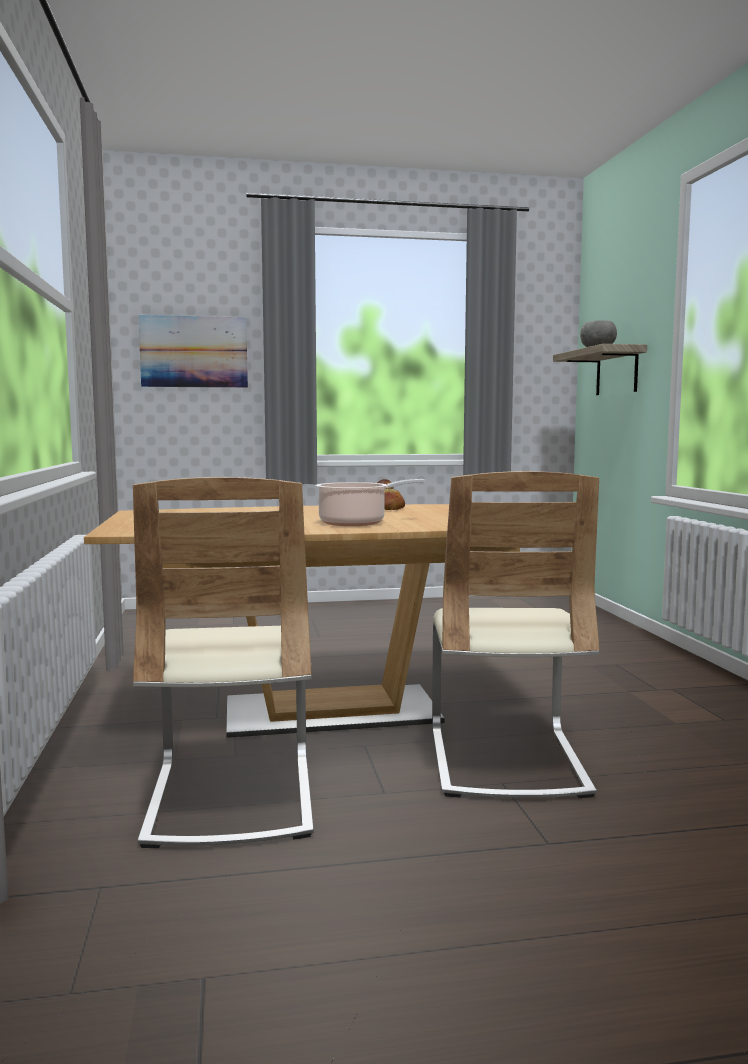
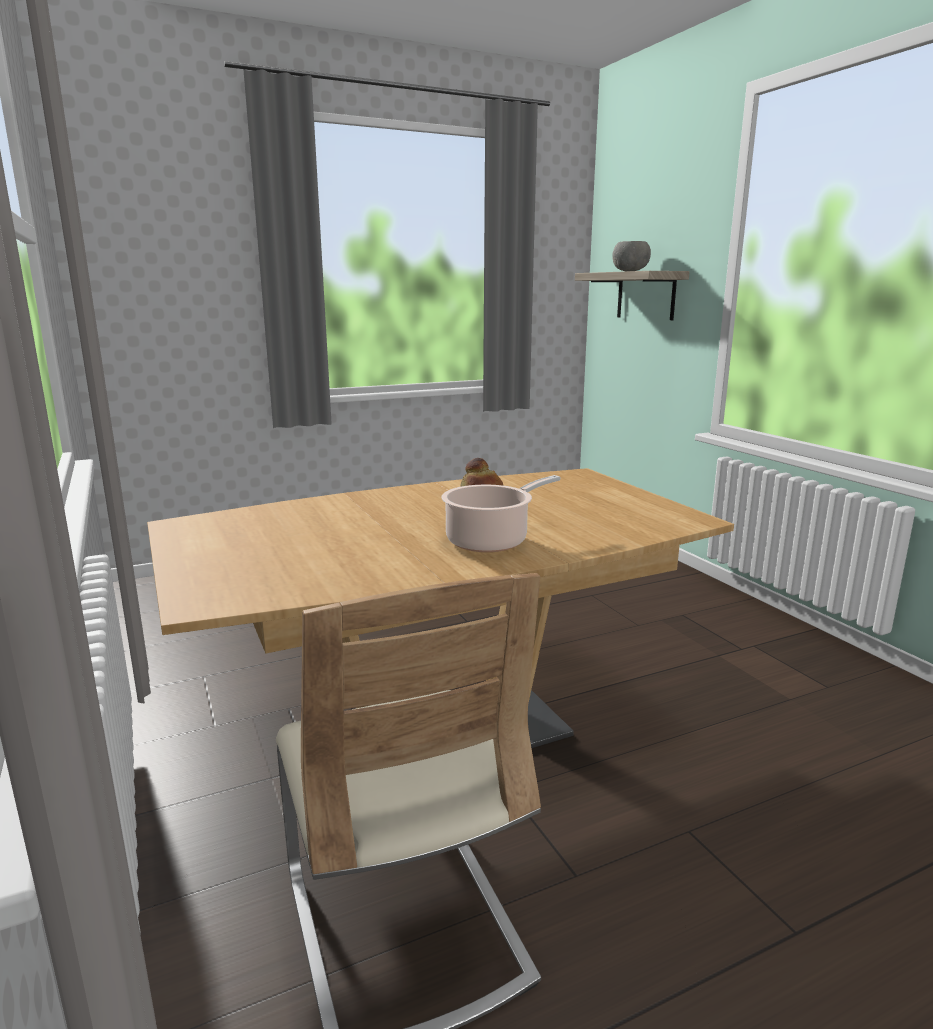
camera: 15 degrees left, 10 degrees up
picture [138,315,248,388] -> none
beige chair [432,471,599,798] -> none

